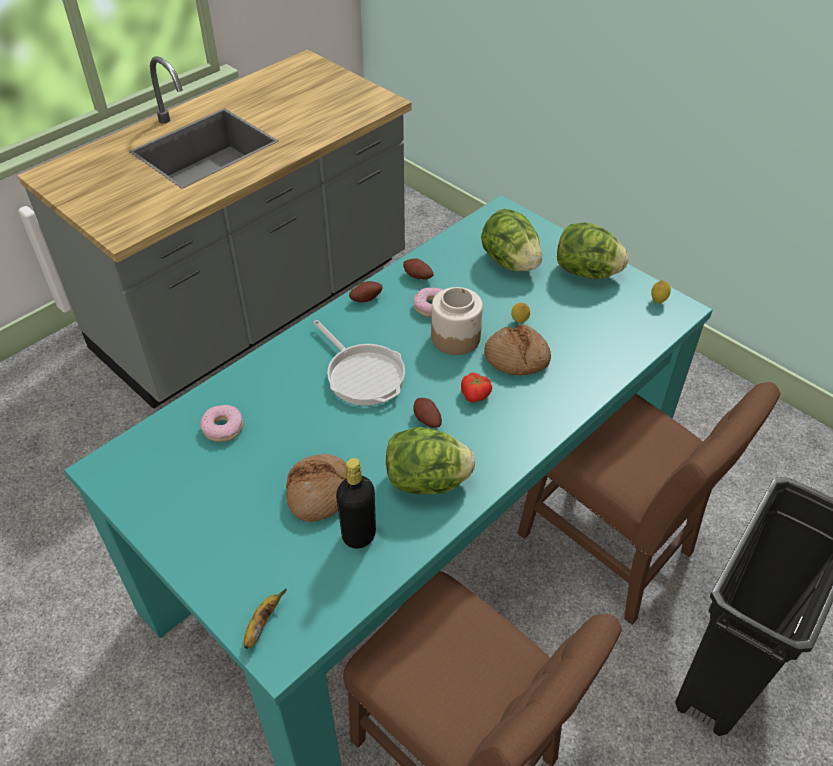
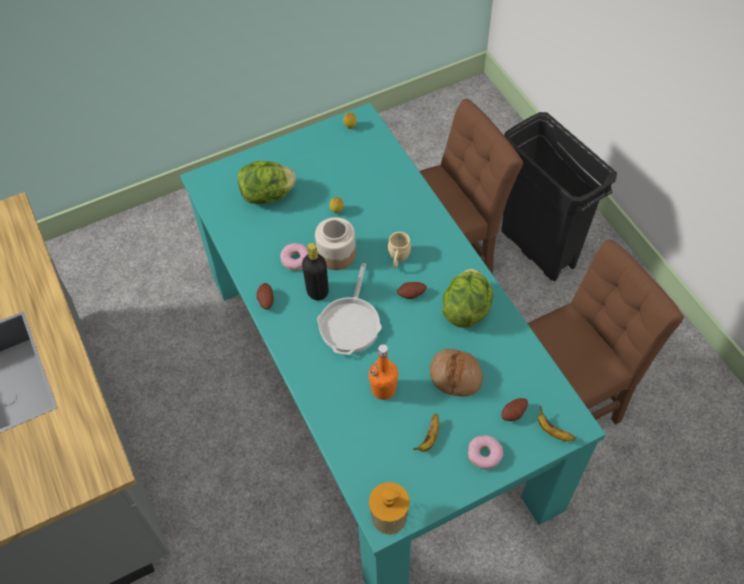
camera: 70 degrees left, 10 degrees up
donut [200,405,243,442] -> donut moved to [468,435,503,469]
frying pan [313,320,405,406] -> frying pan turned 120 degrees clockwise [317,263,382,355]
black bottle [336,458,376,549] -> black bottle moved to [302,243,329,300]
potato [403,258,434,279] -> potato moved to [501,398,528,421]
tomato [461,373,492,403] -> beige mug [388,232,411,269]
bread [484,324,551,375] -> none
lettuce [557,223,629,279] -> none
none -> orange bottle [368,344,398,400]
none -> soap dispenser [369,482,410,534]
none -> banana [413,414,439,452]

